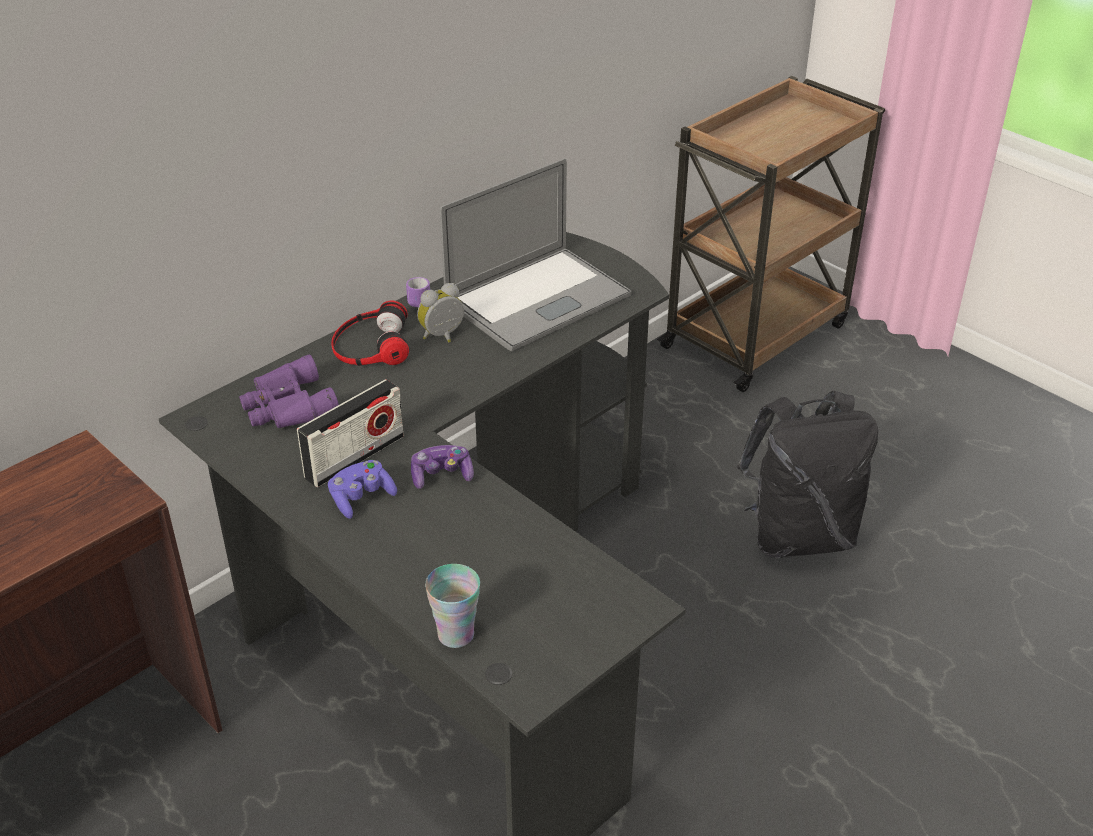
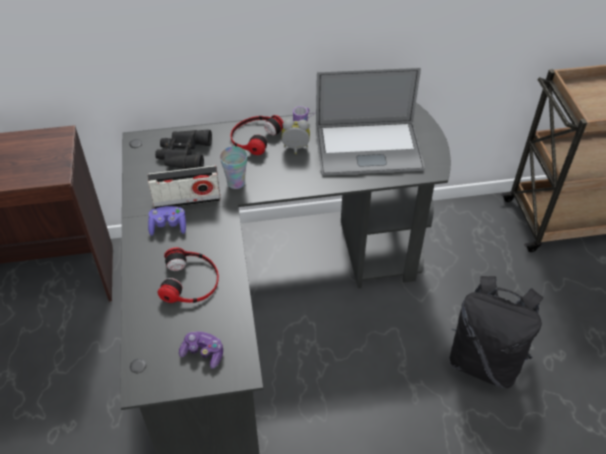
camera: 35 degrees right, 10 degrees up
purple binoculars [239,354,339,428] -> black binoculars [155,130,212,169]
game controller [411,445,474,489] -> game controller moved to [179,331,223,369]
cup [425,564,480,648] -> cup moved to [220,146,247,189]
none -> headphones [158,247,219,303]

